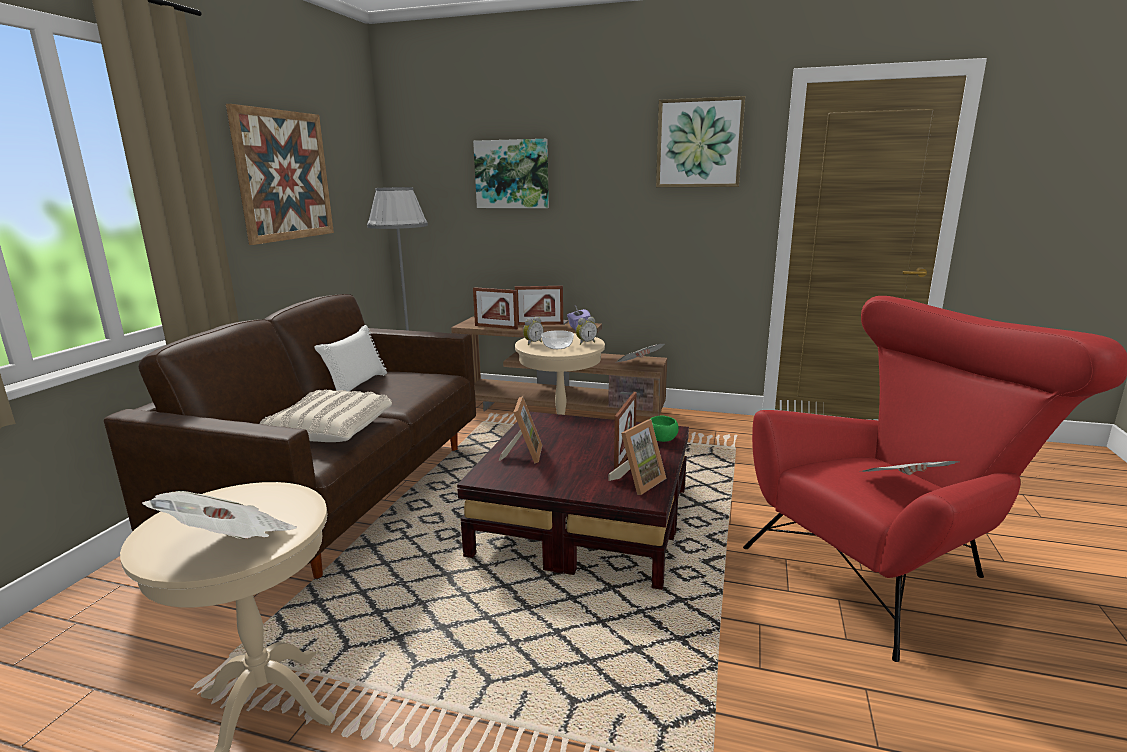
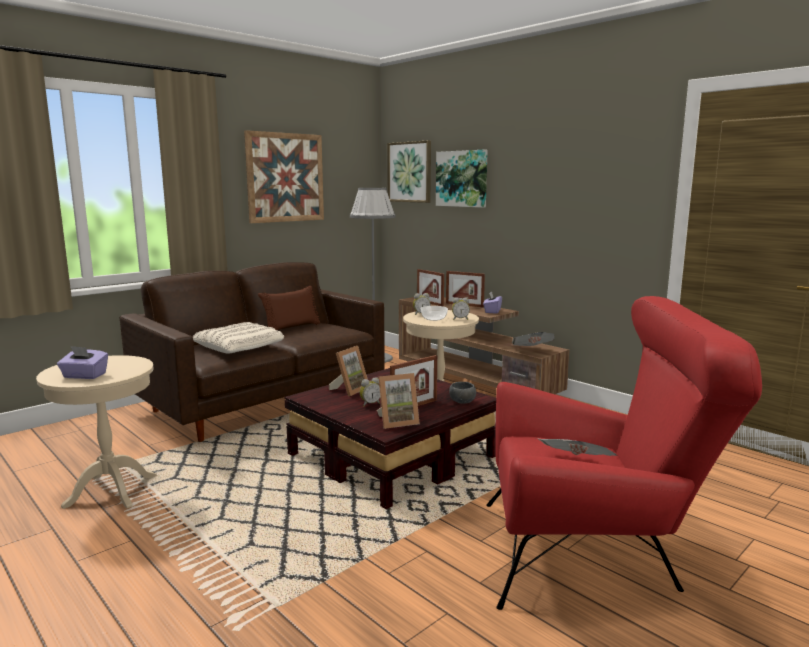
camera: 30 degrees right, 5 degrees down
newspaper [142,491,297,539] -> purple tissue box [57,346,108,379]
white pillow [314,325,387,392] -> brown pillow [258,286,320,330]
green bowl [650,416,679,442] -> grey bowl [449,382,476,404]
picture [656,96,745,187] -> picture moved to [387,140,431,203]
none -> alarm clock [360,378,380,407]

